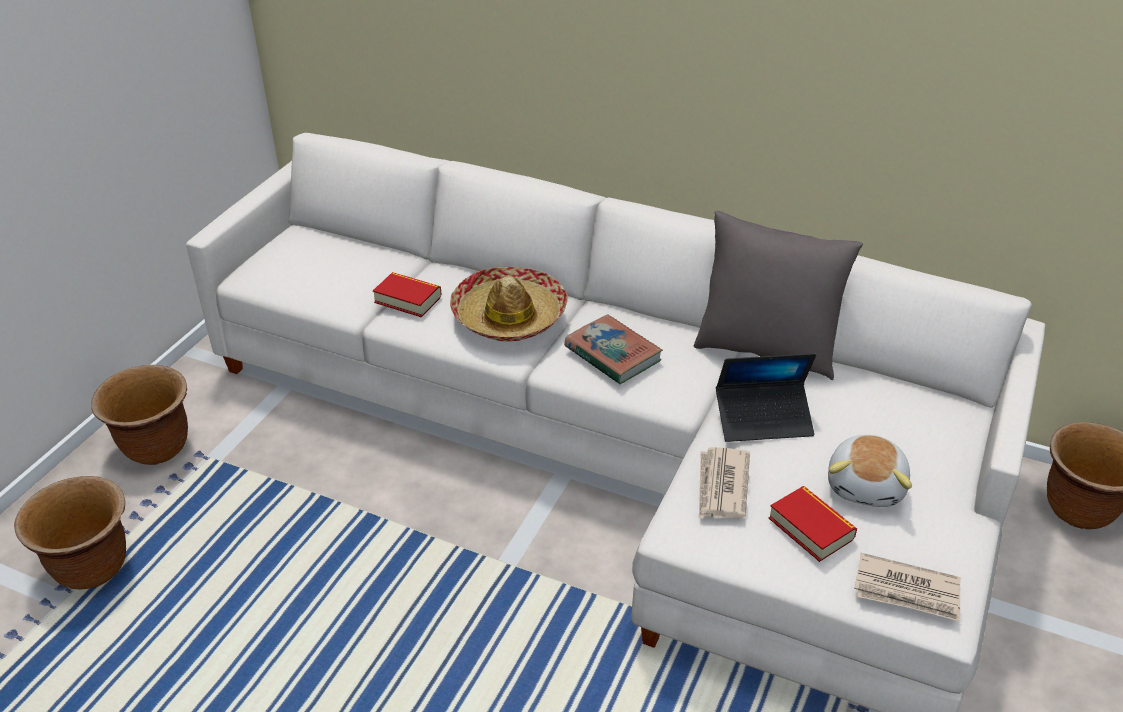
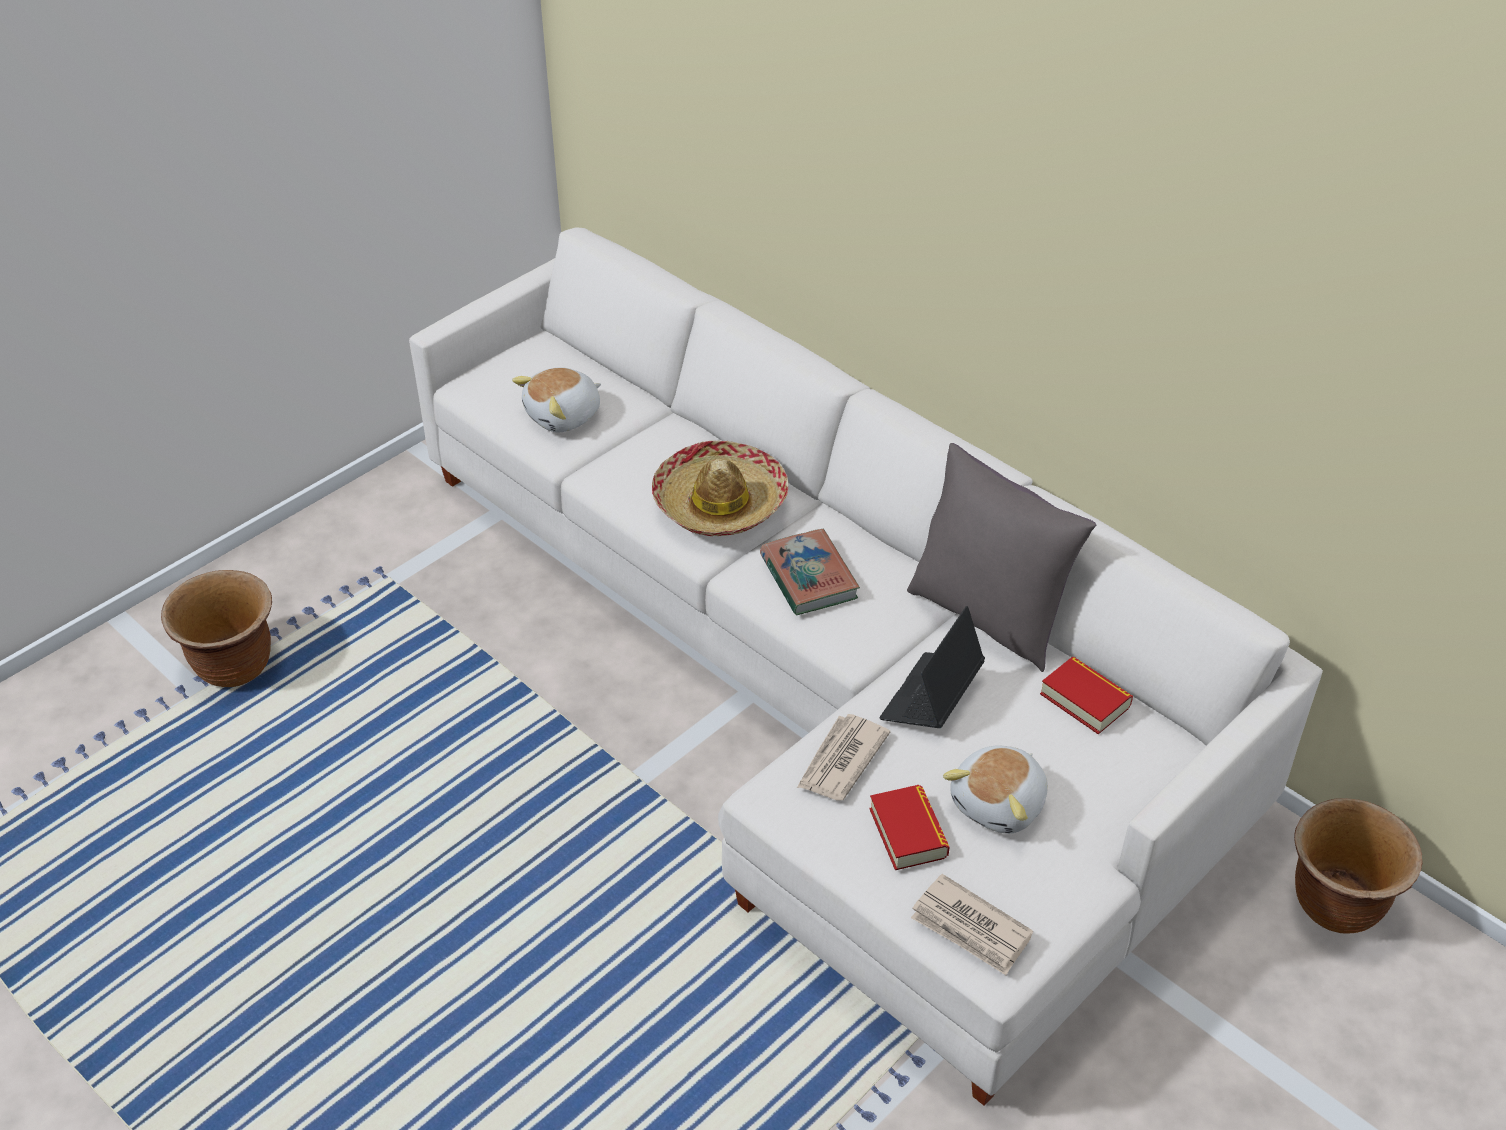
camera: 20 degrees right, 5 degrees up
brown planter [91,365,188,465] -> none
book [373,272,442,317] -> book moved to [1040,656,1133,735]
laptop [716,353,816,442] -> laptop turned 105 degrees clockwise [879,606,985,728]
none -> plush toy [512,367,601,432]

